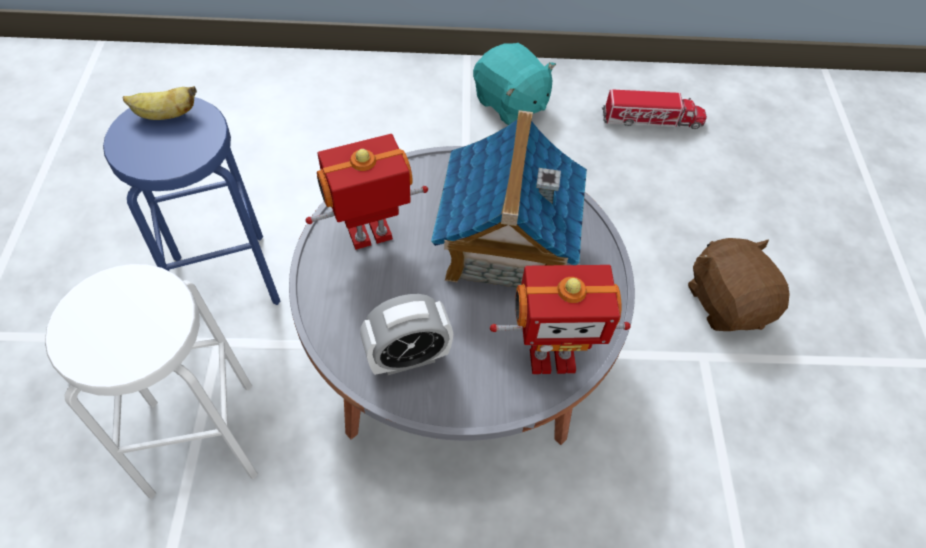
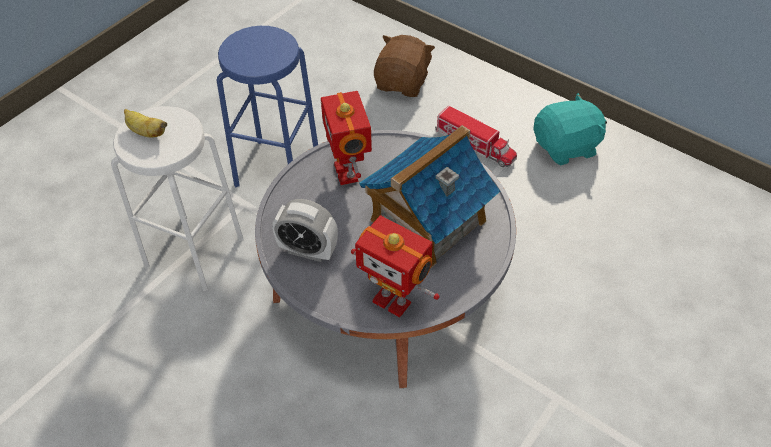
camera: 40 degrees right, 5 degrees down
banana [122,86,197,120] -> banana moved to [124,109,167,137]
toy robot [306,134,428,250] -> toy robot turned 120 degrees counterclockwise [321,91,372,185]
turquoise plush toy [473,43,556,125] -> turquoise plush toy turned 105 degrees counterclockwise [533,93,607,165]
toy truck [602,89,707,129] -> toy truck moved to [435,106,517,167]
brown plush toy [688,238,790,331] -> brown plush toy moved to [374,35,435,97]

